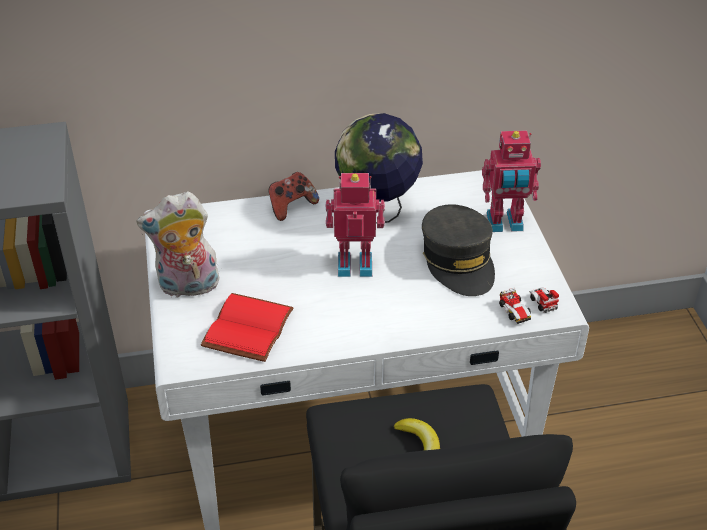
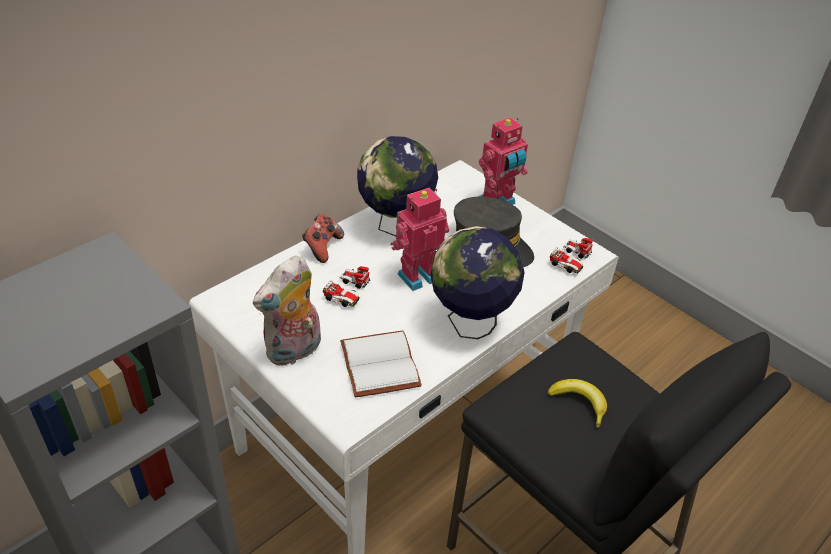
camera: 35 degrees left, 0 degrees up
red book [201,293,294,362] -> white book [340,330,422,398]
none -> toy car [323,266,370,307]
none -> globe [430,226,525,339]

